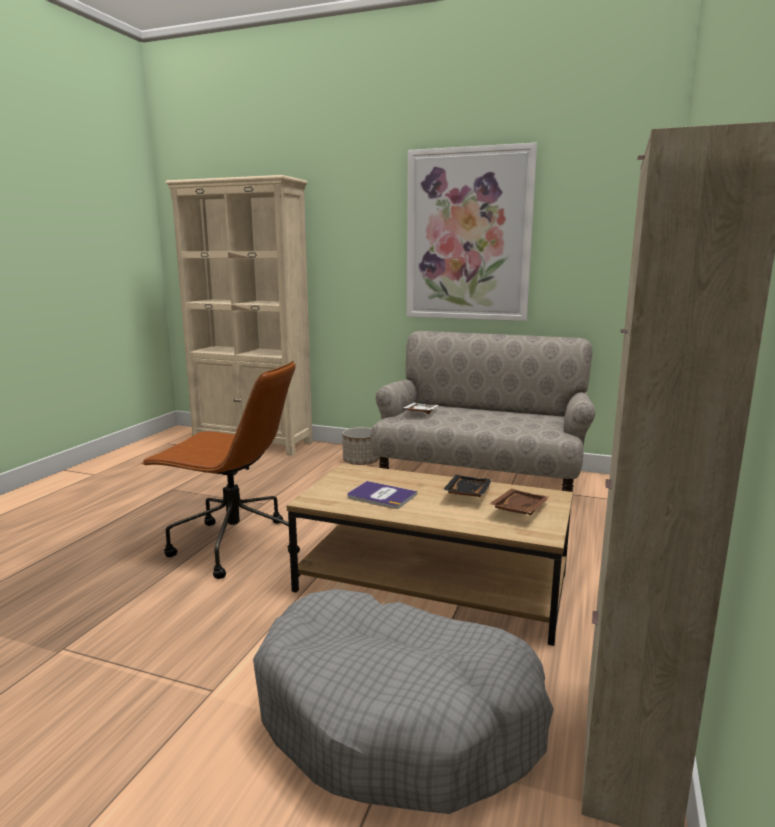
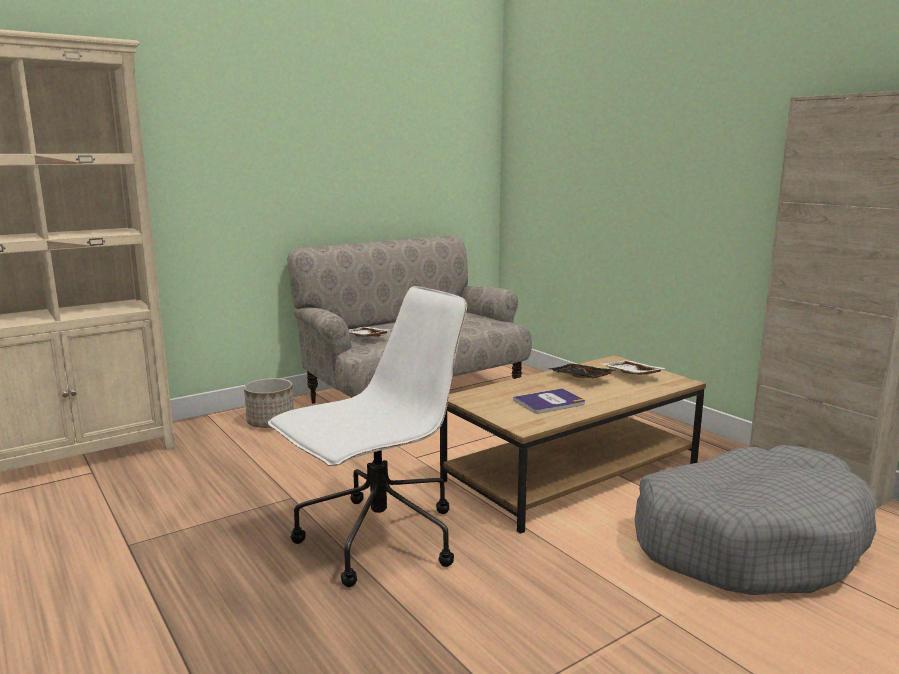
camera: 55 degrees left, 0 degrees up
brown office chair [141,360,300,579] -> white office chair [268,286,467,587]
picture [406,143,537,321] -> none
brown tray [489,488,550,515] -> white tray [600,360,667,375]

